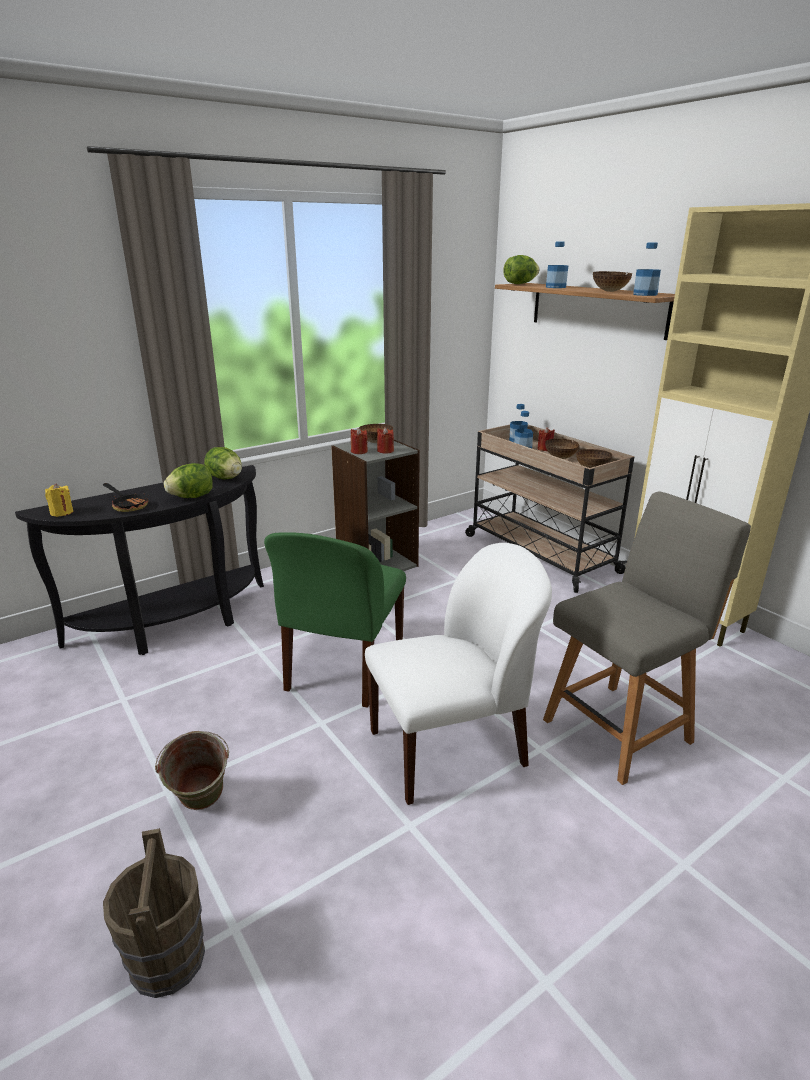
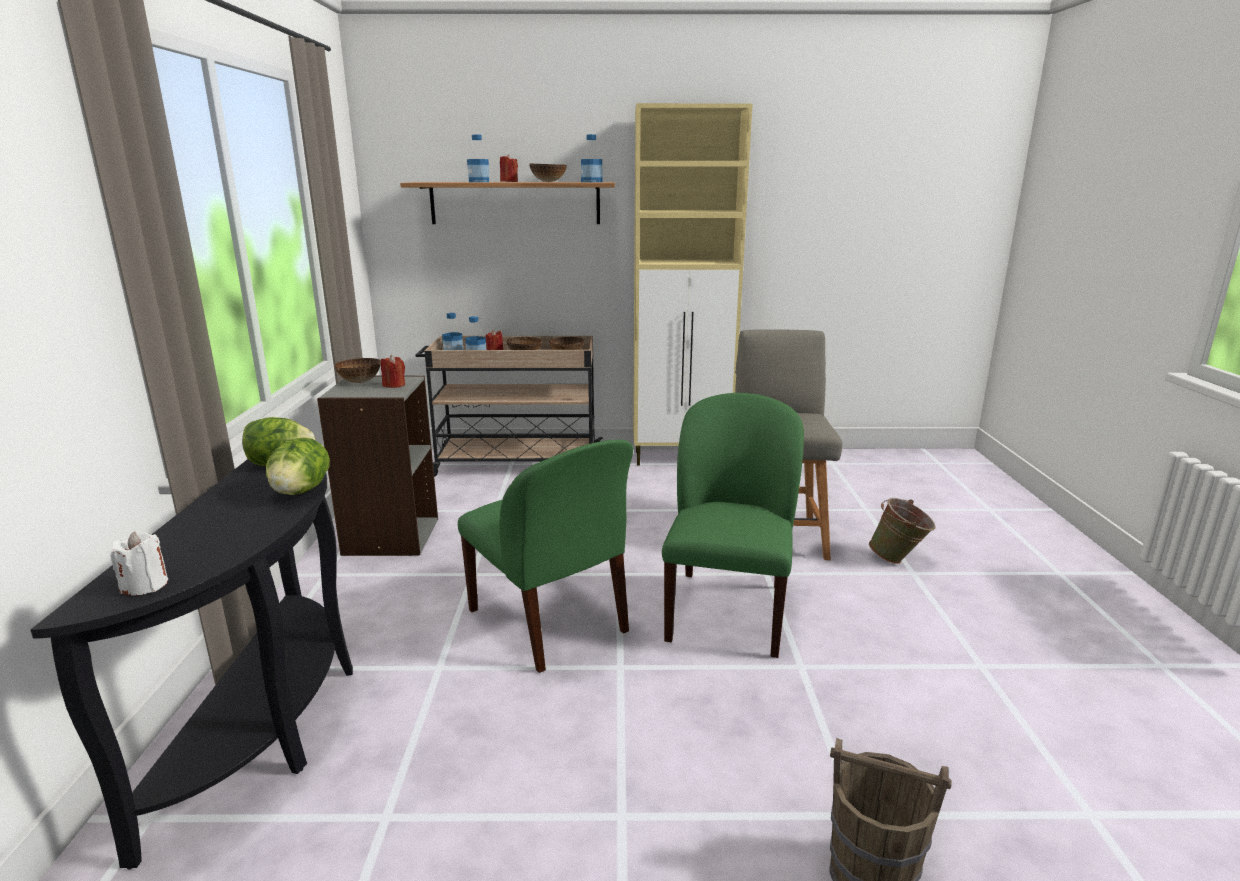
camera: 55 degrees left, 5 degrees down
yellow candle [45,483,73,517] -> white candle [110,531,168,596]
frying pan [103,483,149,512] -> none
green bucket [155,731,229,810] -> green bucket moved to [869,498,935,564]
red candle [351,428,368,454] -> red candle moved to [500,154,518,182]
white chair [365,543,552,805] -> green chair [662,393,804,658]
lettuce [503,255,540,284] -> none

